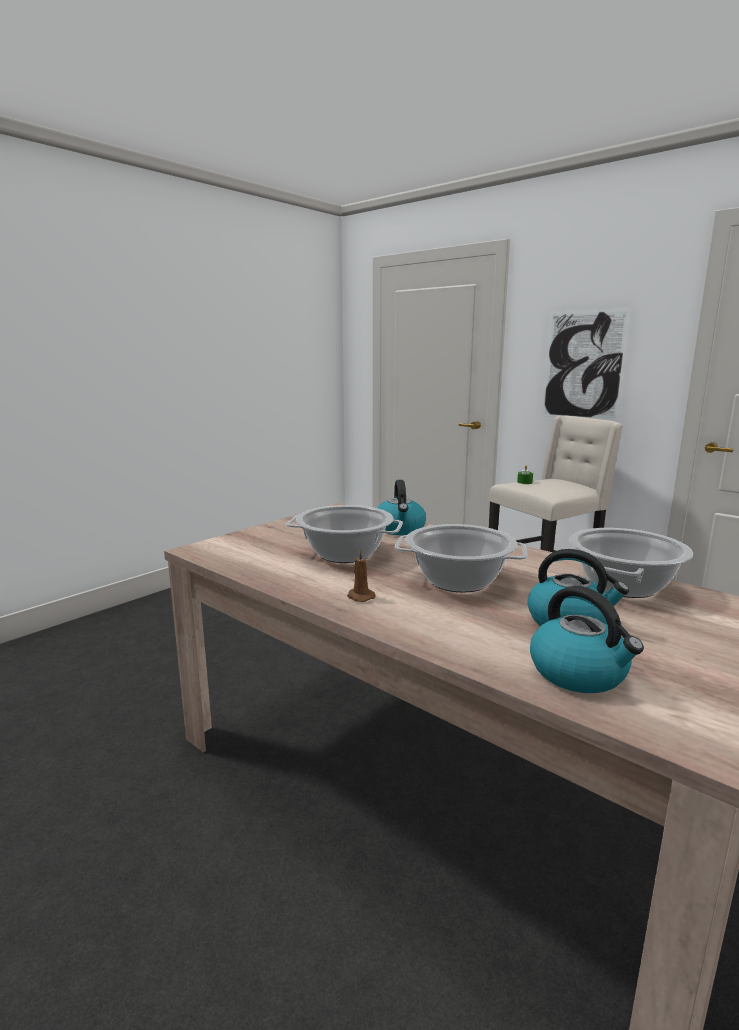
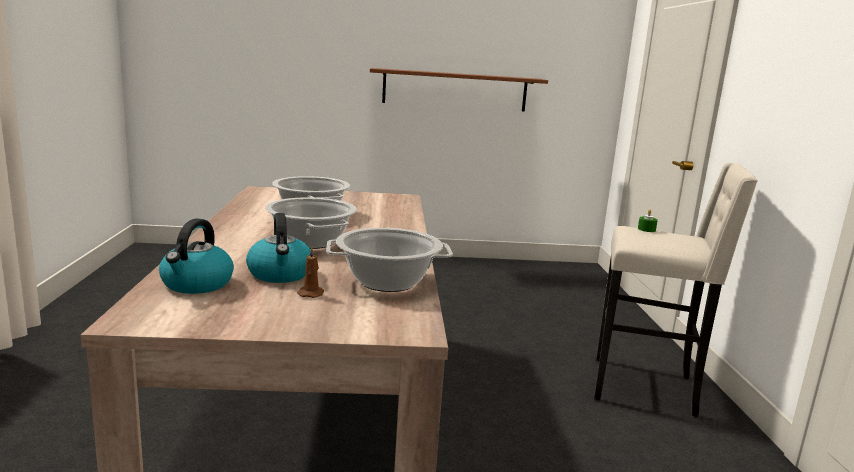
camera: 45 degrees right, 0 degrees up
brown candle [347,549,376,602] -> brown candle moved to [297,247,324,298]
kettle [377,480,426,535] -> none
picture [541,308,631,422] -> none
none -> brown shelf [370,68,548,112]

